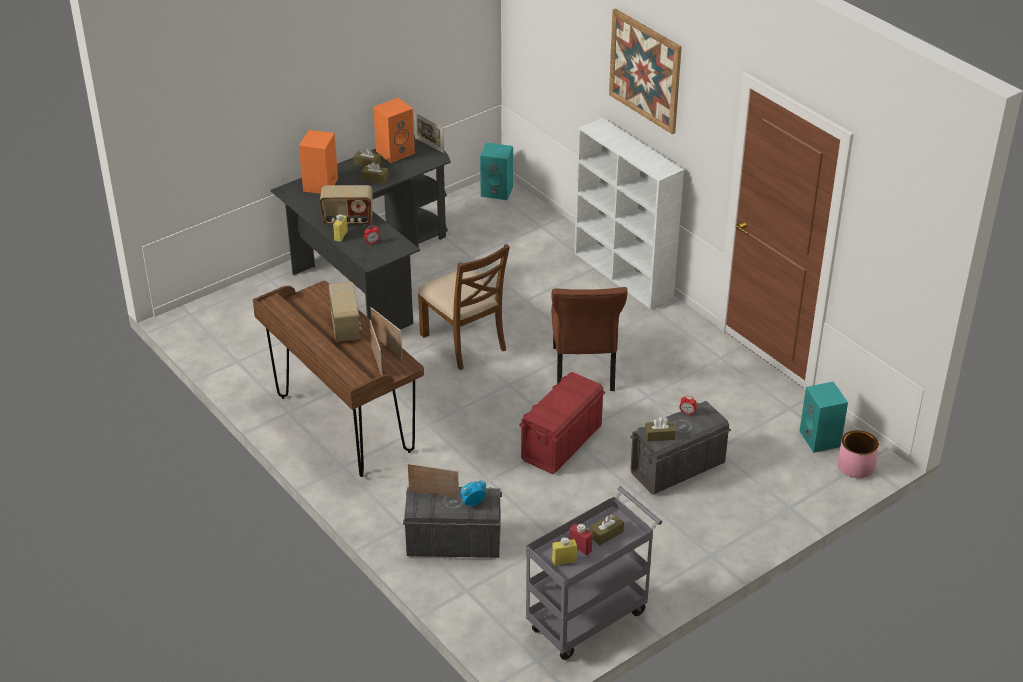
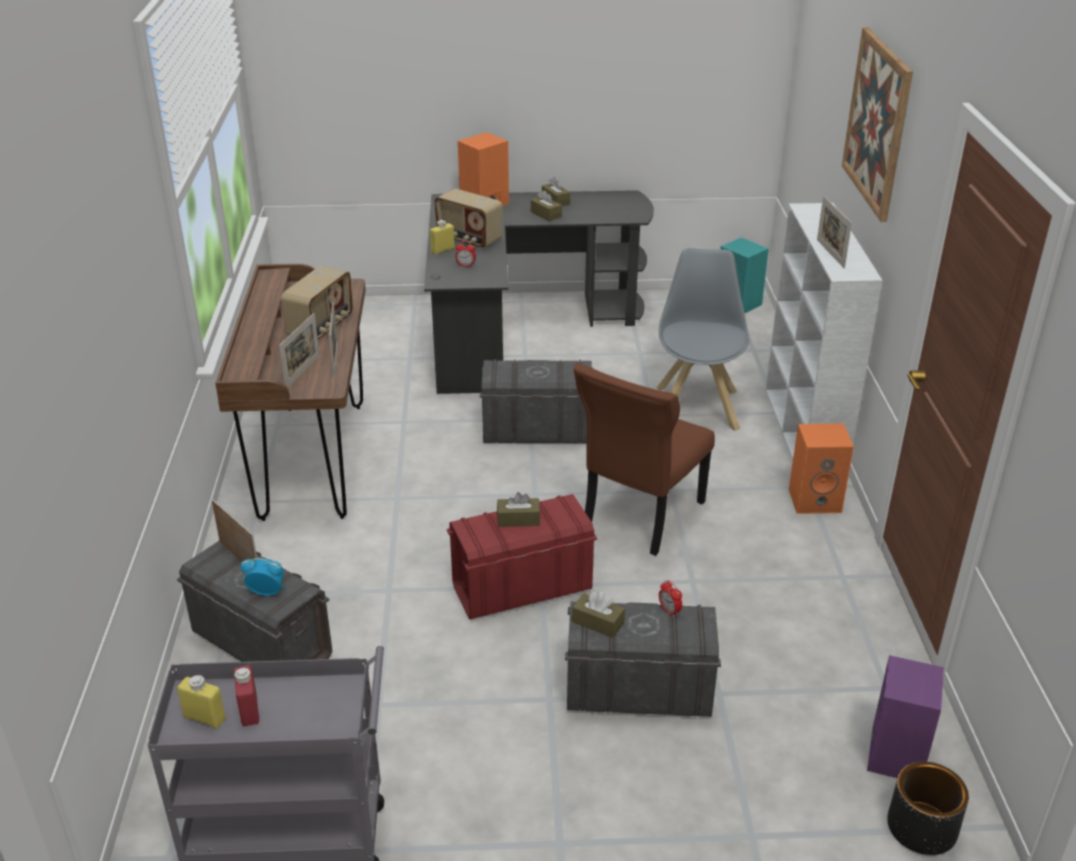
camera: 35 degrees right, 5 degrees down
orange speaker [373,98,415,163] -> orange speaker moved to [789,423,854,514]
picture frame [414,112,444,153] -> picture frame moved to [817,196,852,268]
brown chair [418,244,510,370] -> grey storage box [480,360,593,443]
brown tissue box [589,513,624,545] -> brown tissue box moved to [497,492,540,527]
turquoise speaker [799,381,848,453] -> purple speaker [867,655,944,778]
pink planter [837,430,879,478] -> black planter [887,762,969,855]
none -> grey chair [656,248,750,431]

